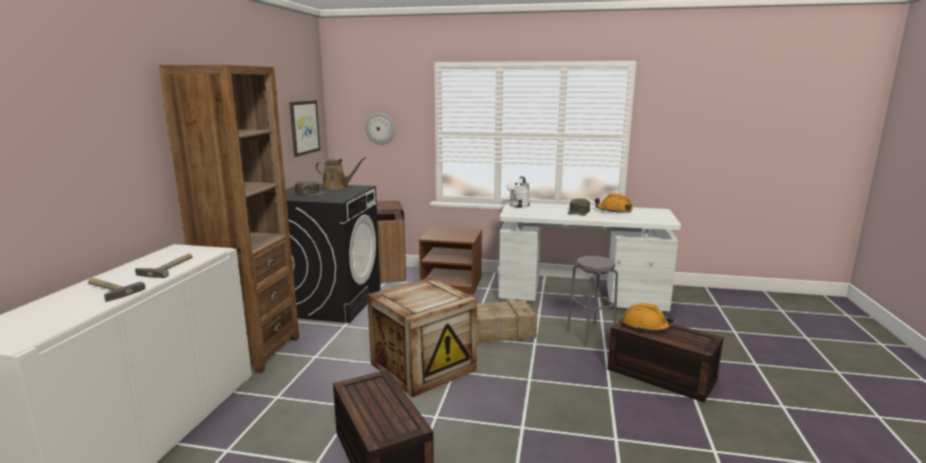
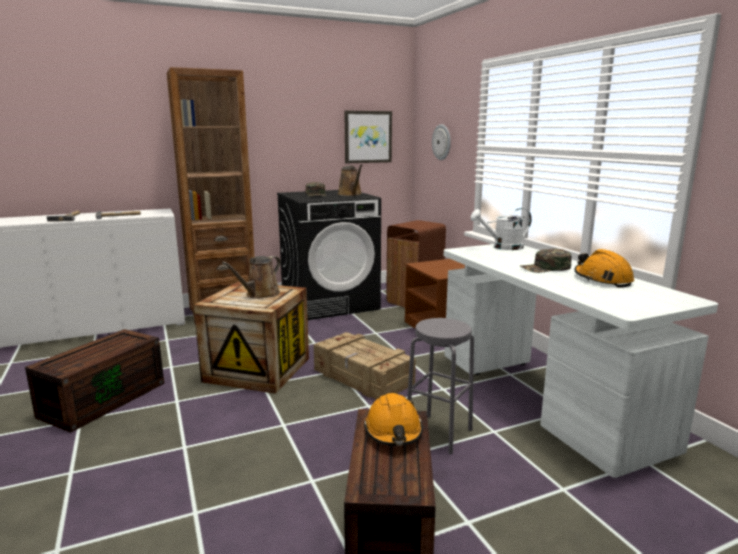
camera: 55 degrees right, 0 degrees up
none -> brown watering can [222,256,281,299]

